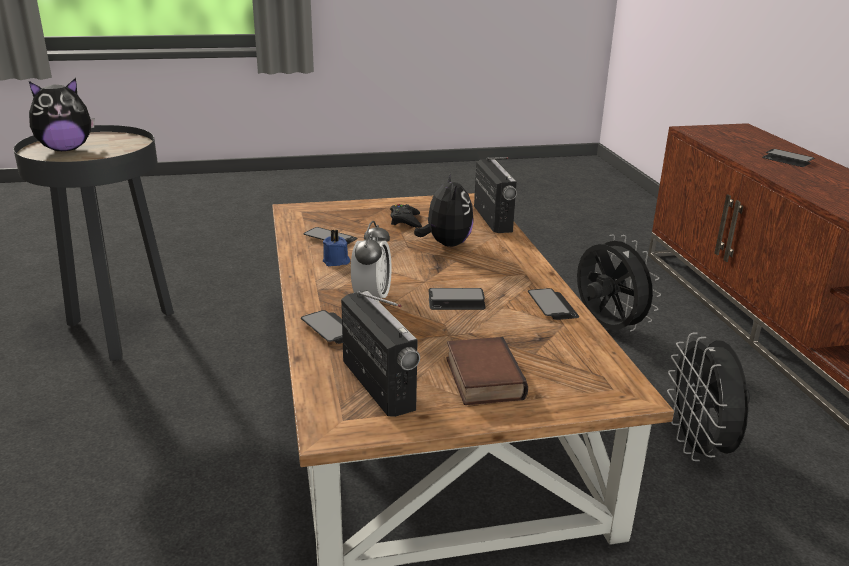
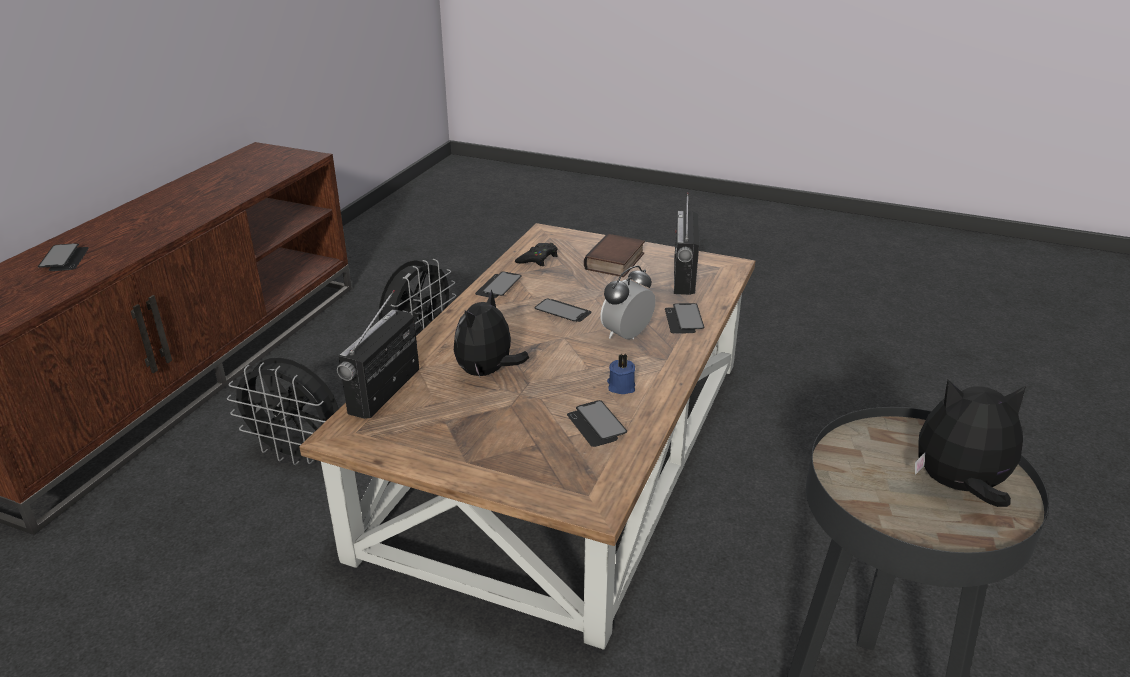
camera: 145 degrees left, 5 degrees up
black game controller [390,204,422,228] -> black game controller moved to [515,243,557,266]
black fan [577,234,661,332] -> black fan turned 75 degrees counterclockwise [227,358,338,465]

